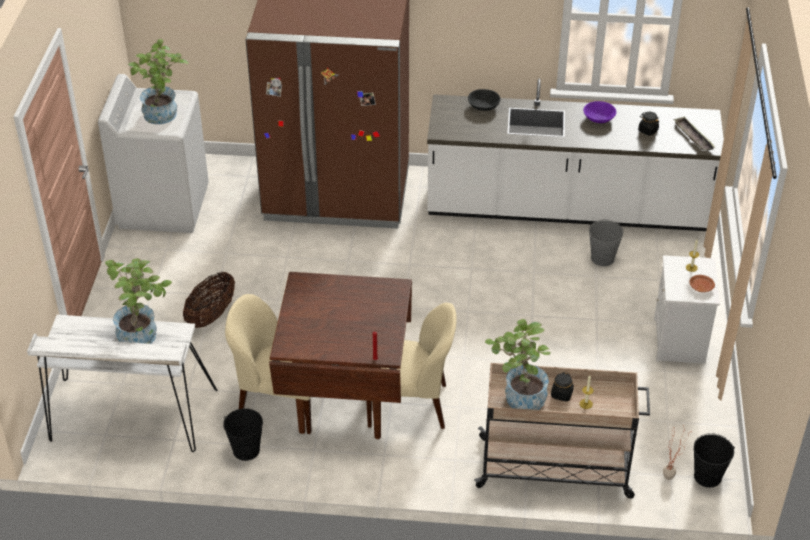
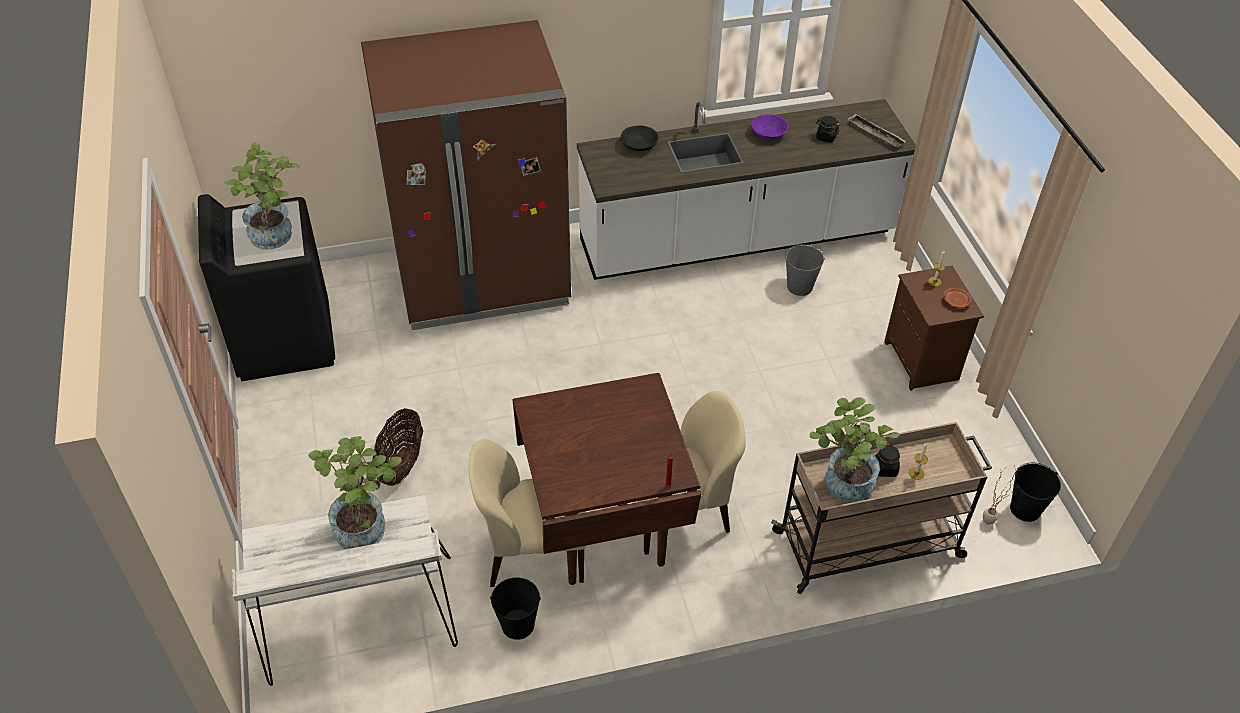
camera: 20 degrees left, 5 degrees up
white washing machine [98,74,209,233] -> black washing machine [198,194,335,381]
white nightstand [654,255,720,364] -> brown nightstand [884,265,984,391]

